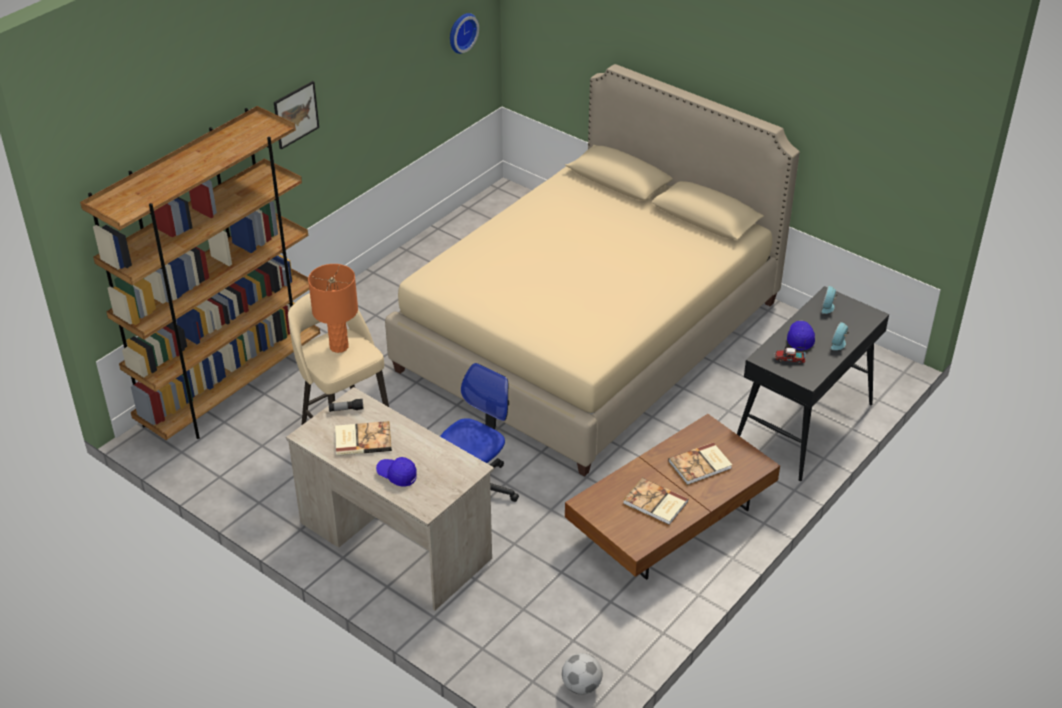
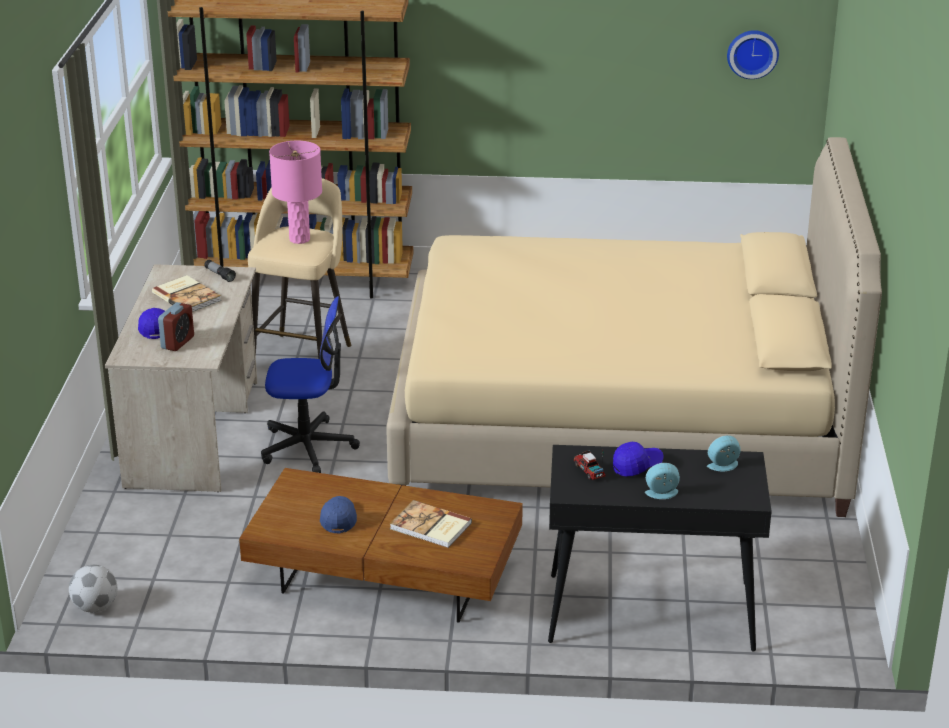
camera: 55 degrees right, 10 degrees down
picture [274,81,319,150] -> none
orange table lamp [308,264,358,353] -> pink table lamp [269,141,322,244]
book [623,478,688,525] -> blue cap [320,496,357,533]
none -> alarm clock [158,302,194,351]

